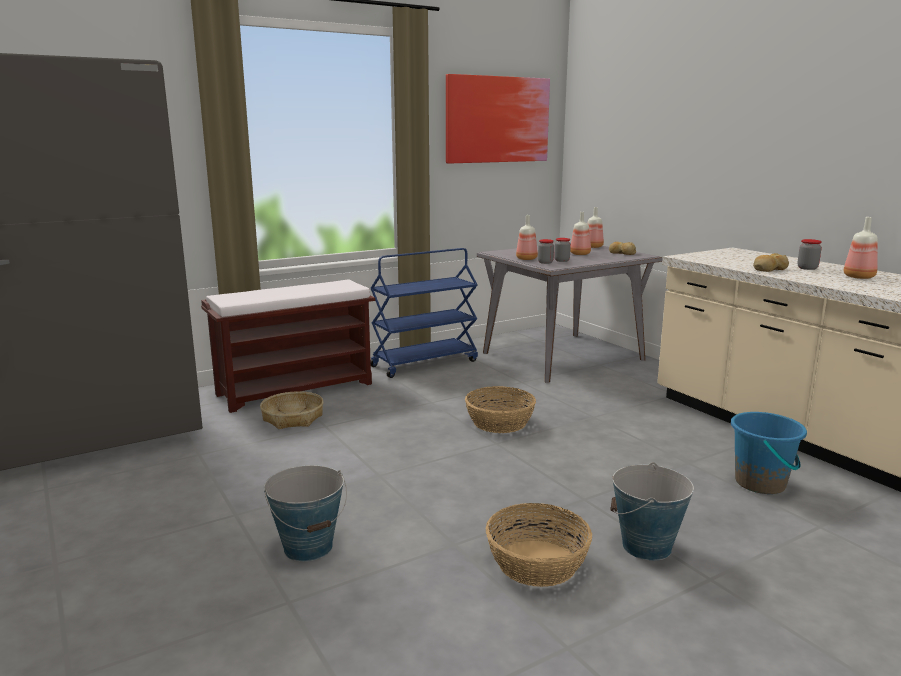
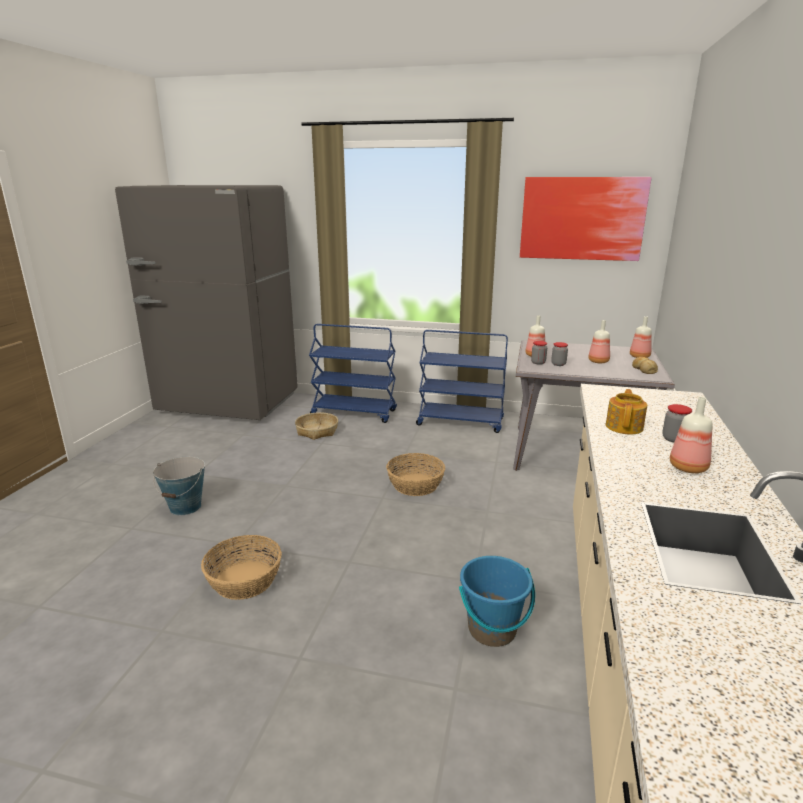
camera: 45 degrees right, 5 degrees up
brown bench [201,279,375,413] -> blue cart [309,324,397,423]
bucket [610,462,694,561] -> none
bread [753,253,789,272] -> teapot [606,389,647,434]

